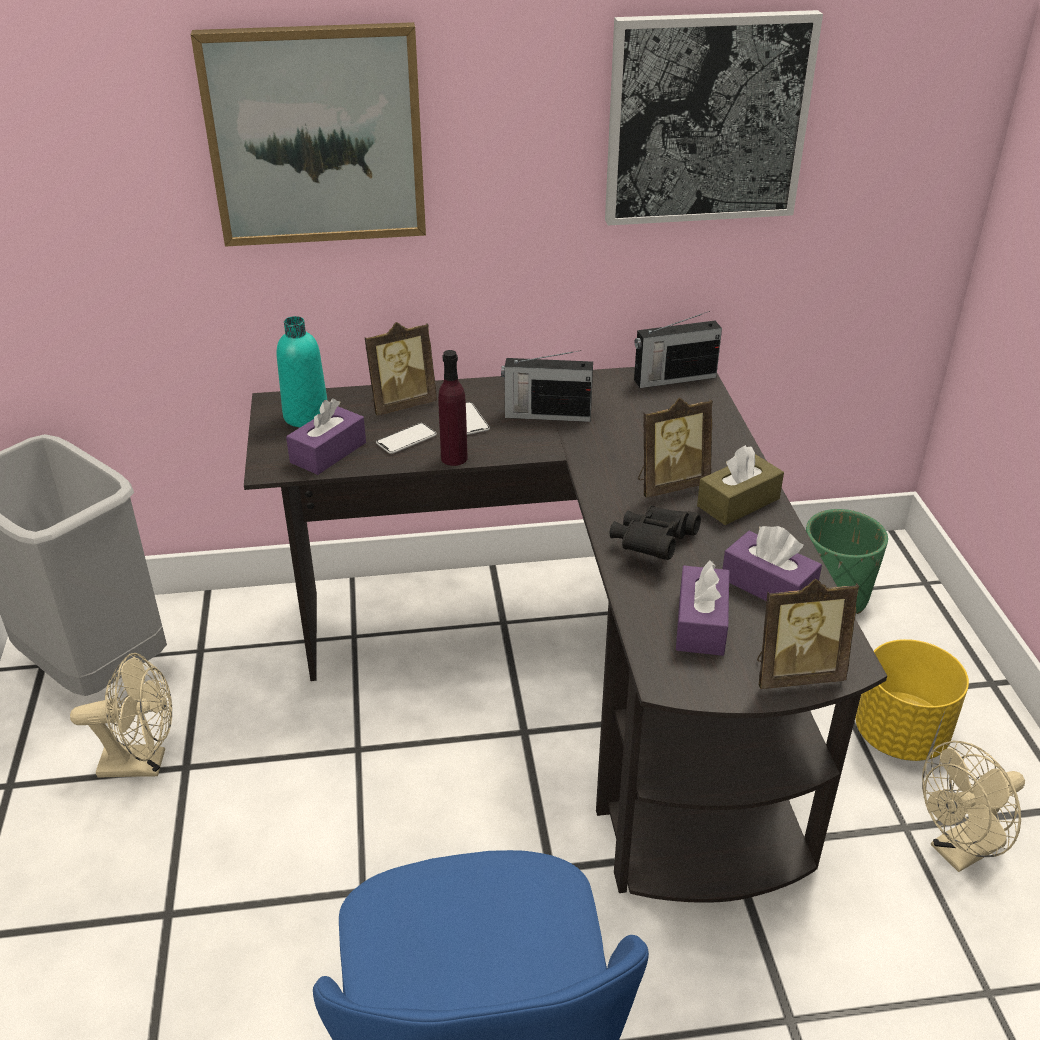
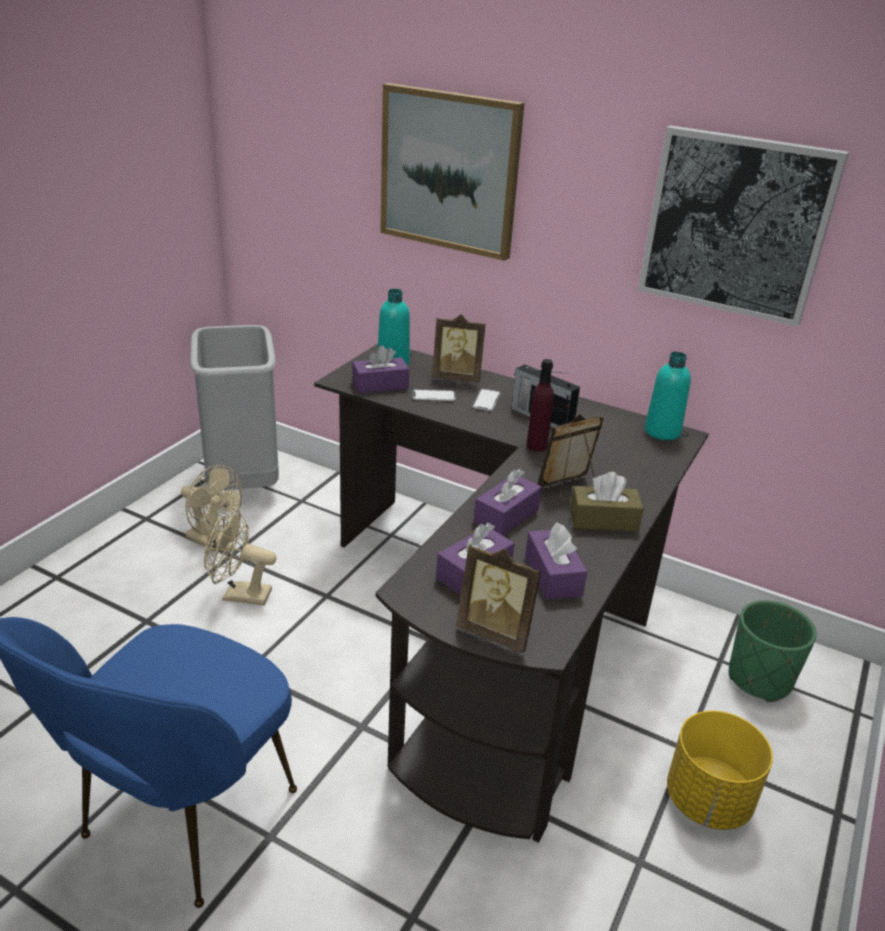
camera: 35 degrees right, 5 degrees down
purple bottle [438,350,467,466] -> purple bottle moved to [526,359,554,452]
black binoculars [610,505,701,560] -> purple tissue box [474,469,542,536]
radio [634,311,722,388] -> turquoise bottle [645,352,691,440]
picture frame [638,398,713,498] -> picture frame turned 135 degrees clockwise [538,414,604,501]
beige fan [922,740,1025,872] -> beige fan moved to [204,509,276,606]

